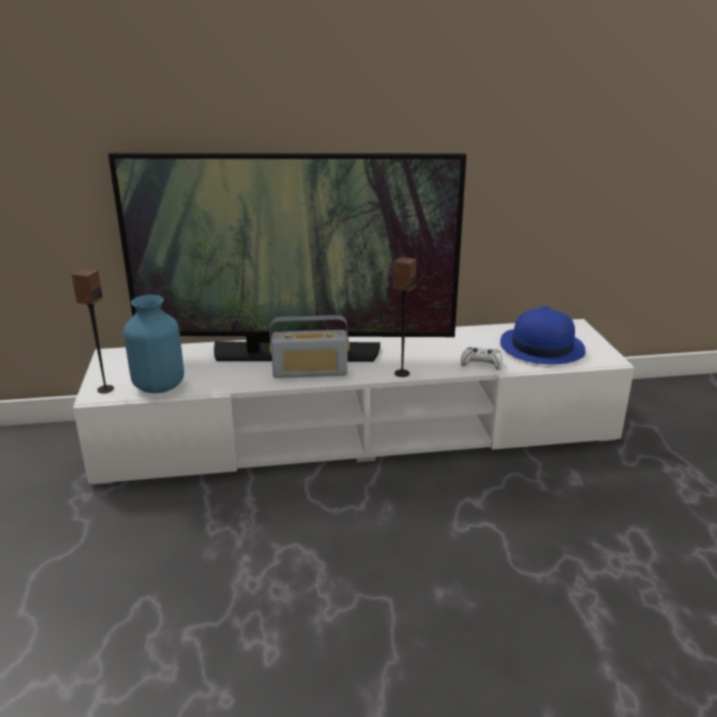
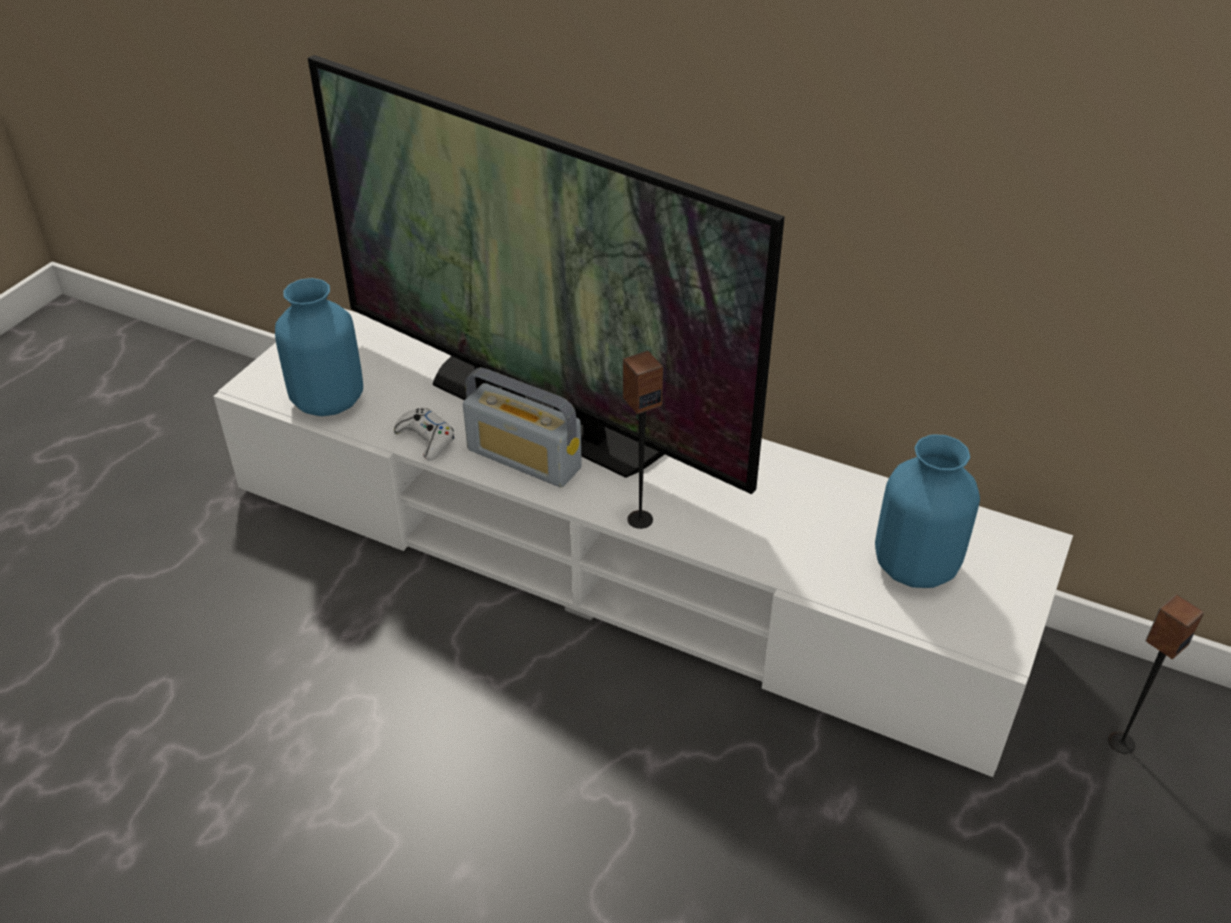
camera: 35 degrees right, 15 degrees up
speaker [71,269,114,393] -> speaker moved to [1108,595,1204,754]
white game controller [461,347,503,370] -> white game controller moved to [394,408,454,461]
blue hat [500,306,586,364] -> blue vase [875,435,980,588]

